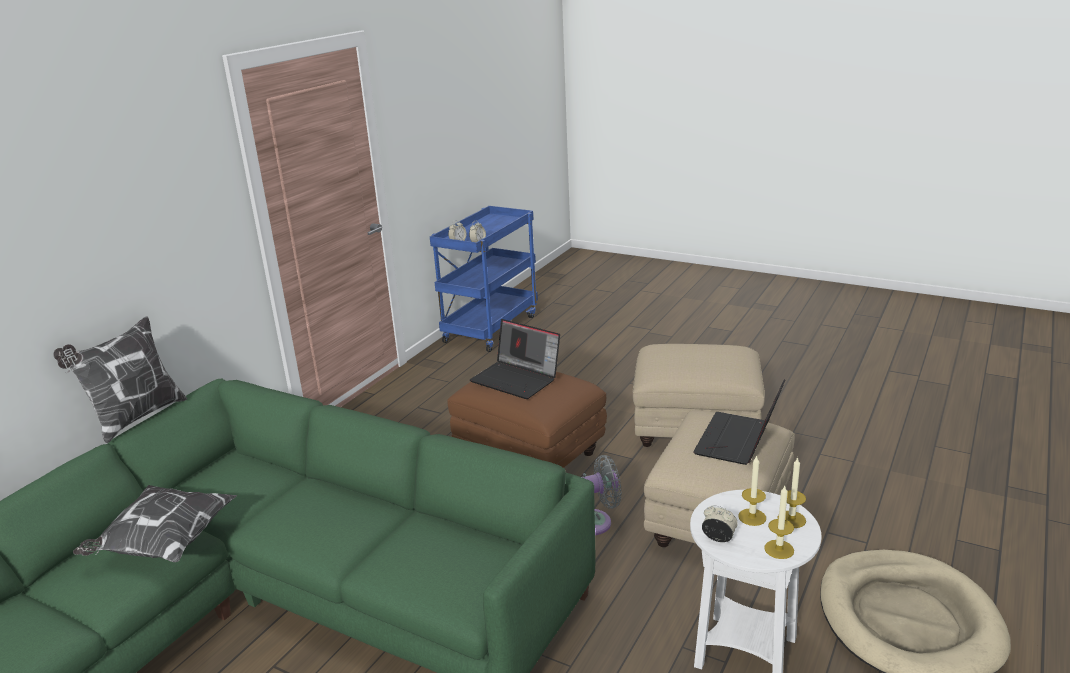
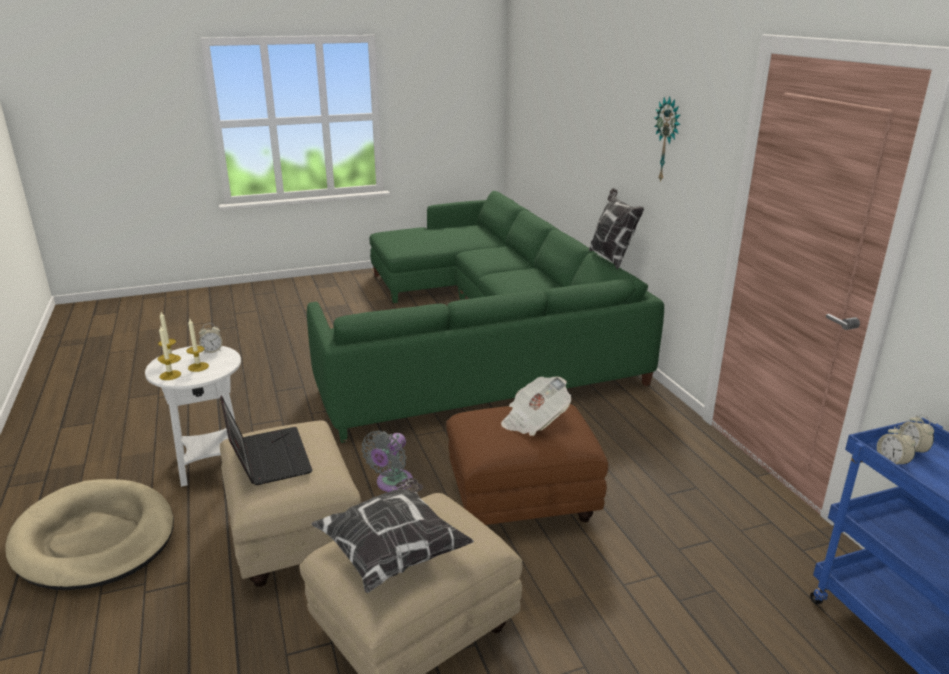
camera: 130 degrees right, 0 degrees up
pillow [73,485,237,562] -> pillow moved to [312,478,474,593]
laptop [470,319,560,399] -> newspaper [501,377,571,436]
none -> wall clock [654,96,681,183]

